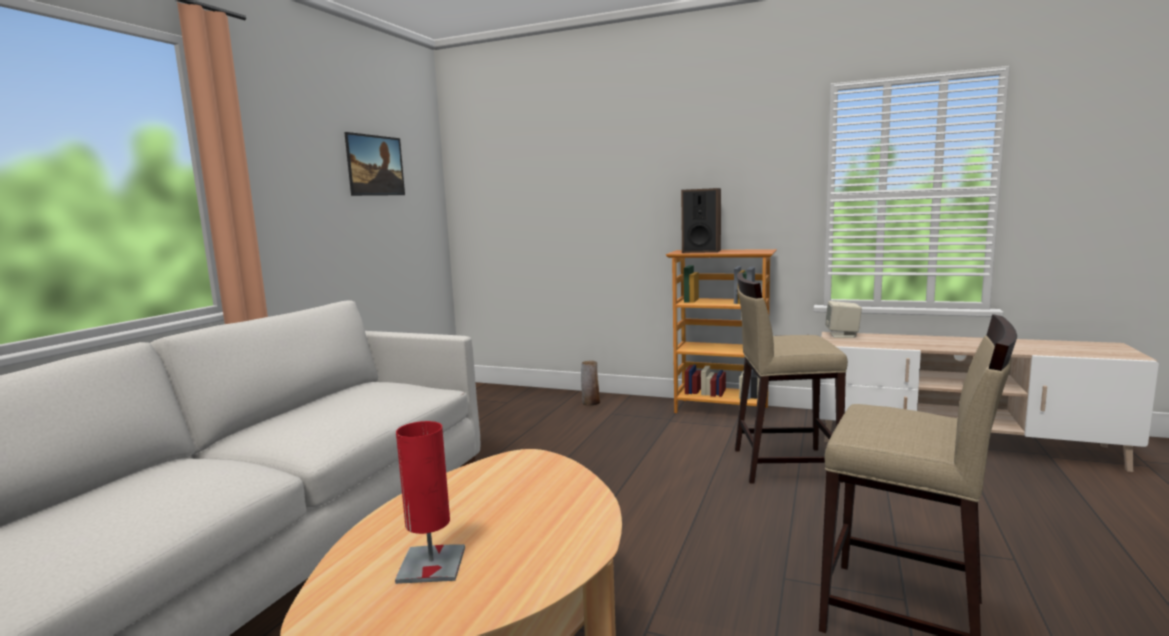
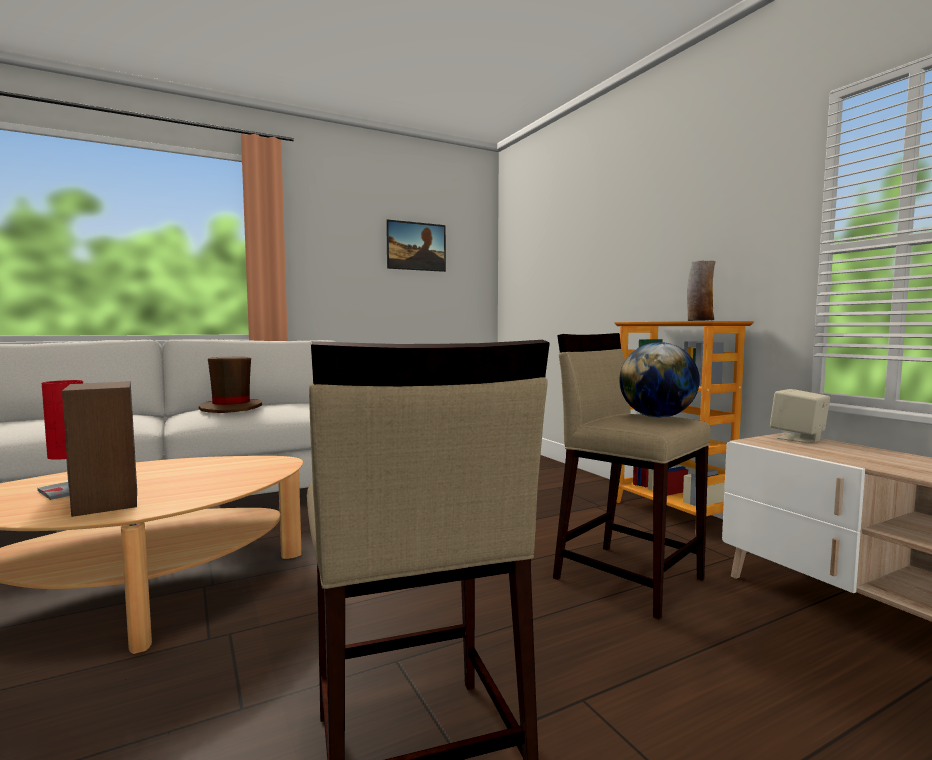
camera: 40 degrees right, 5 degrees down
vase [581,360,600,406] -> vase moved to [687,261,716,321]
speaker [681,188,721,253] -> speaker moved to [62,381,137,517]
none -> brown hat [199,357,262,413]
none -> globe [619,342,700,418]

